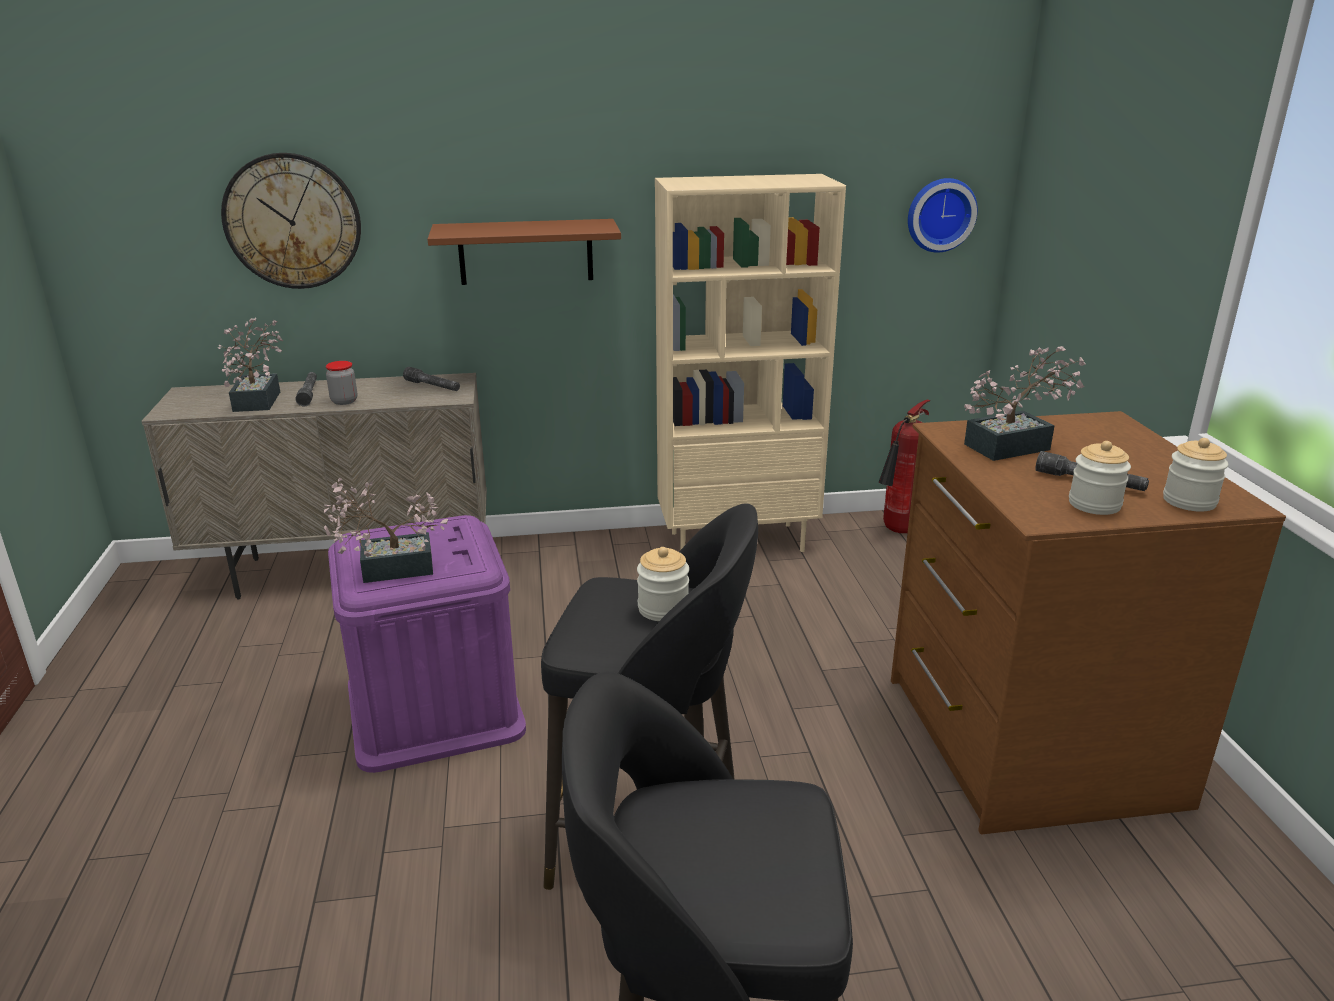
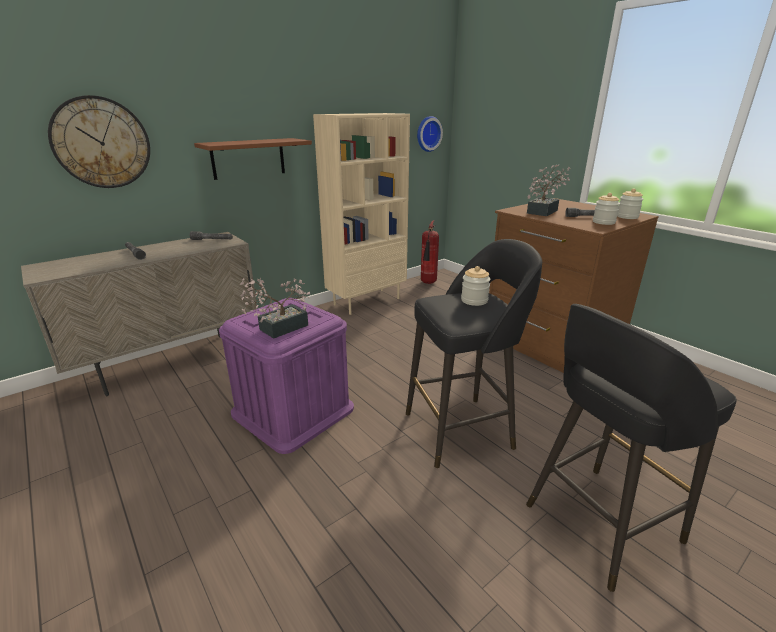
camera: 30 degrees left, 0 degrees up
potted plant [218,318,284,412] -> none
jar [326,361,357,405] -> none

